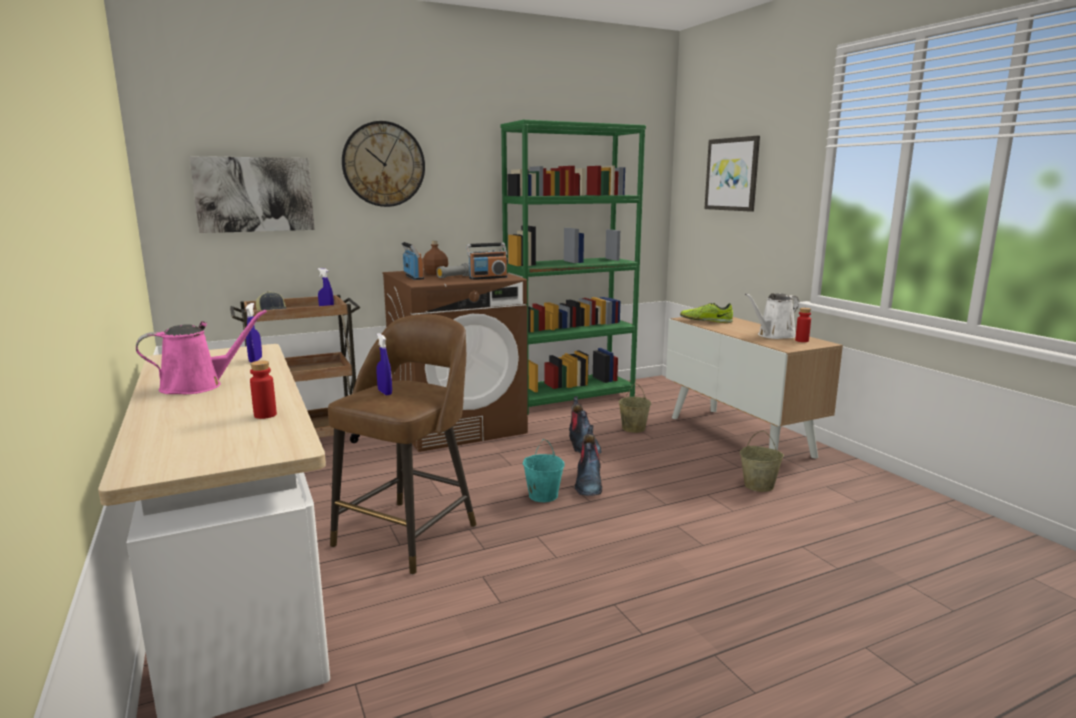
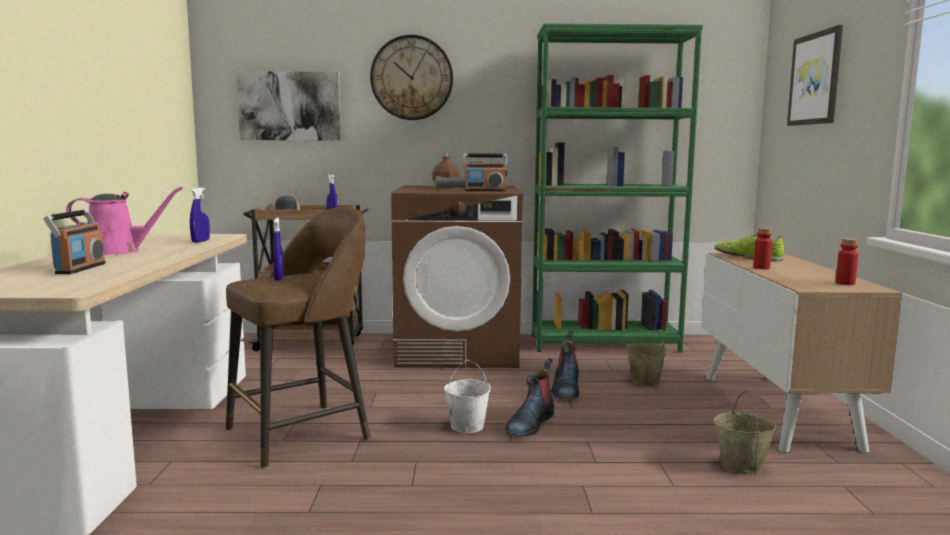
camera: 25 degrees right, 5 degrees down
red bottle [250,361,277,419] -> red bottle moved to [753,228,772,269]
radio [401,242,424,280] -> radio moved to [43,210,106,274]
turquoise bucket [523,439,565,502] -> white bucket [444,360,491,433]
white watering can [745,293,799,339] -> none

